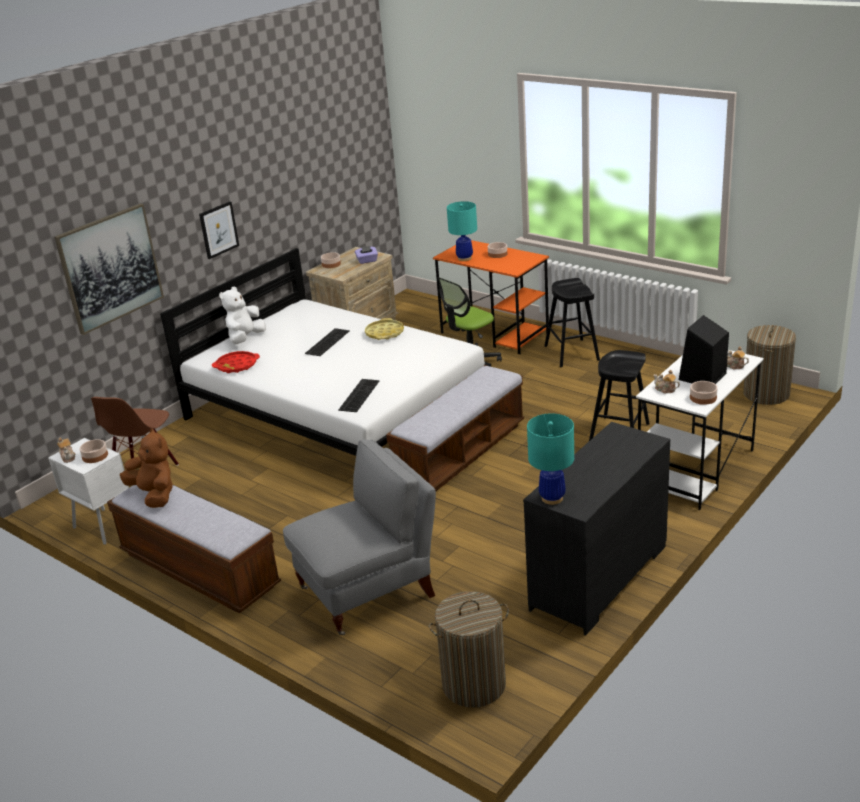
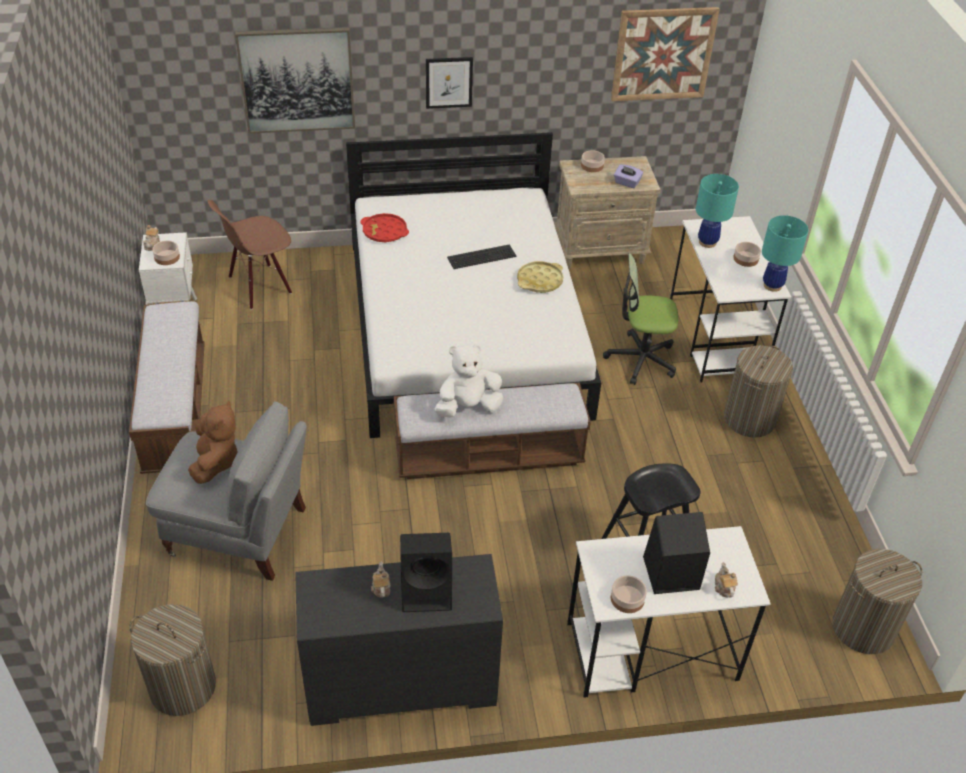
camera: 40 degrees right, 15 degrees up
brown plush toy [120,428,173,508] -> brown plush toy moved to [188,400,238,484]
white plush toy [219,287,266,344] -> white plush toy moved to [435,344,503,418]
keyboard [338,379,380,412] -> none
orange desk [433,240,549,354] -> white desk [670,216,791,383]
turquoise table lamp [527,413,574,505] -> turquoise table lamp moved to [762,215,809,292]
black stool [544,278,600,367] -> laundry basket [724,345,793,438]
teapot [654,370,680,394] -> teapot moved to [371,562,390,598]
none -> black speaker [400,533,452,612]
none -> picture [611,7,720,101]

